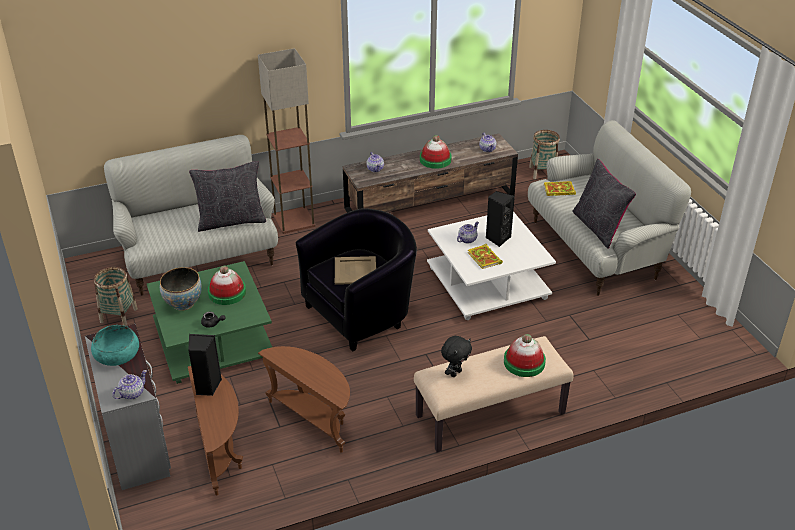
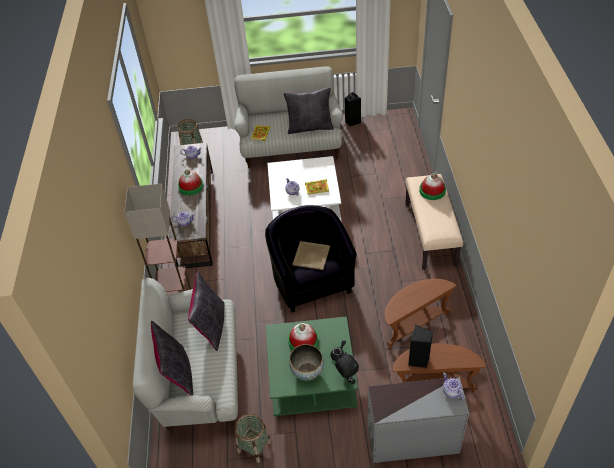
camera: 70 degrees left, 10 degrees up
turquoise bowl [91,325,139,366] -> none
black plush toy [441,336,472,377] -> black plush toy moved to [335,352,359,384]
black speaker [486,191,515,247] -> black speaker moved to [345,92,361,126]
none -> black pillow [151,321,193,395]

